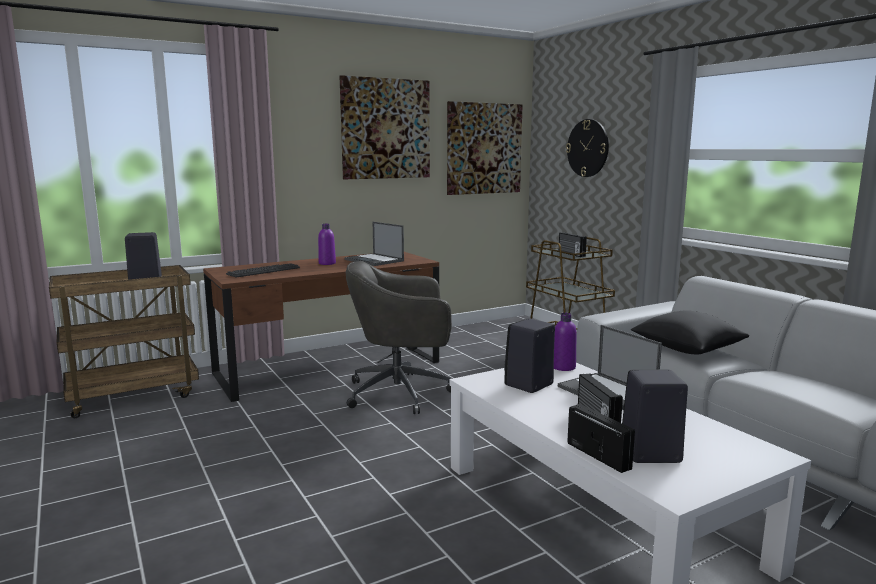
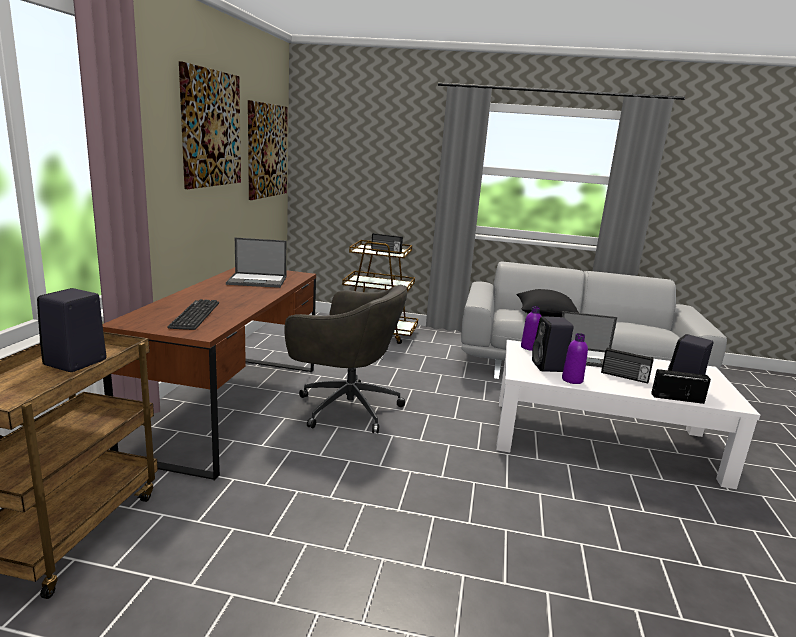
camera: 50 degrees left, 5 degrees up
purple bottle [318,224,336,265] -> purple bottle moved to [562,333,588,384]
grey office chair [346,261,452,414] -> grey office chair turned 105 degrees counterclockwise [284,285,407,433]
wall clock [566,119,609,177] -> none

